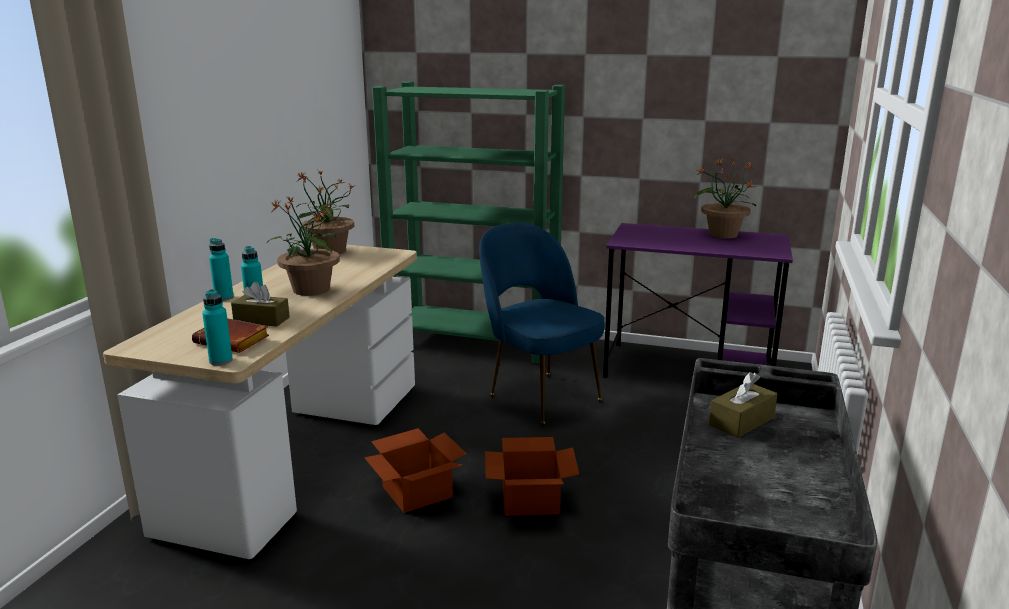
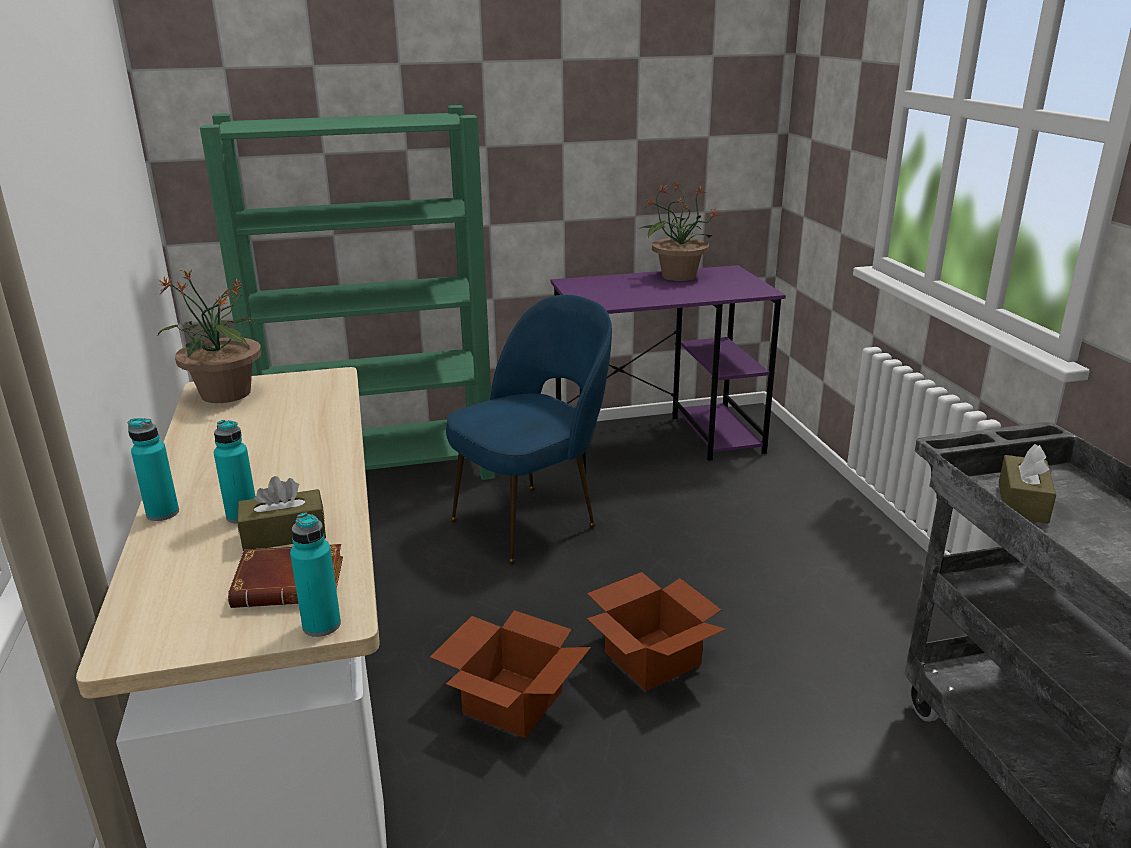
camera: 30 degrees left, 5 degrees up
potted plant [266,196,340,296] -> none
blue chair [479,223,605,426] -> blue chair turned 120 degrees clockwise [446,295,612,564]

